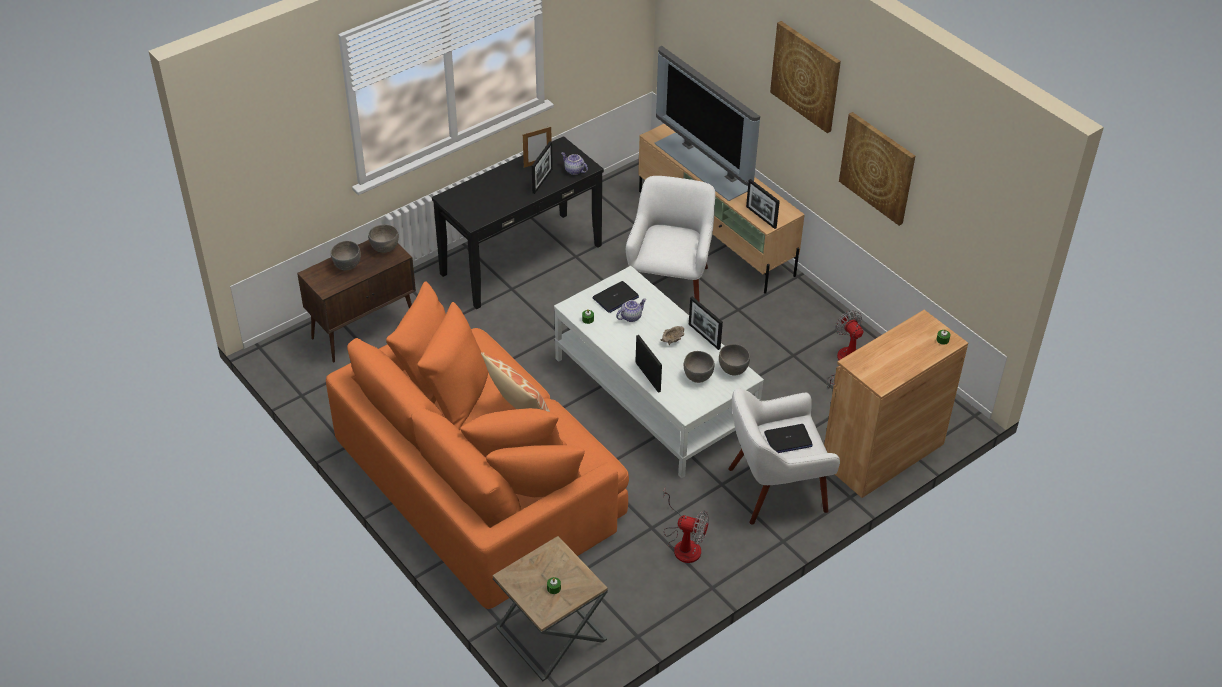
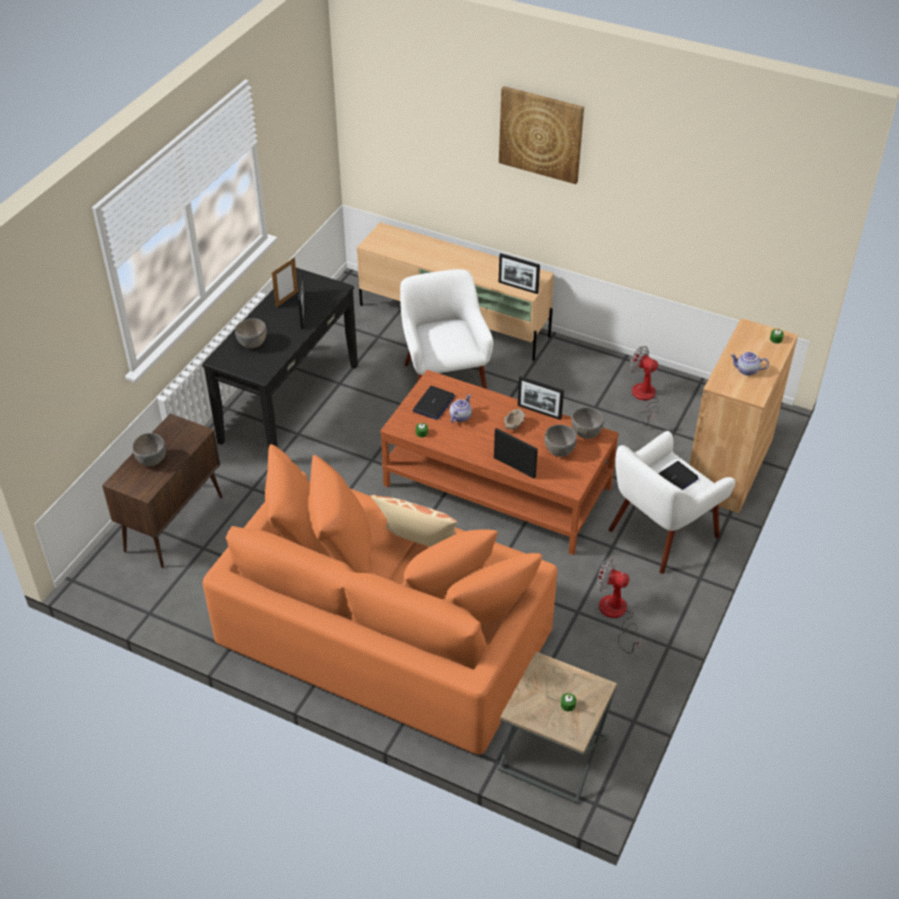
camera: 25 degrees left, 0 degrees up
grey bowl [368,224,399,253] -> grey bowl moved to [235,319,267,348]
white coffee table [554,266,764,478] -> brown coffee table [380,370,619,555]
teapot [561,152,588,175] -> teapot moved to [730,352,769,376]
television [654,46,760,201] -> none
fan [663,486,709,563] -> fan turned 150 degrees counterclockwise [597,558,642,654]
picture [839,112,915,226] -> none

